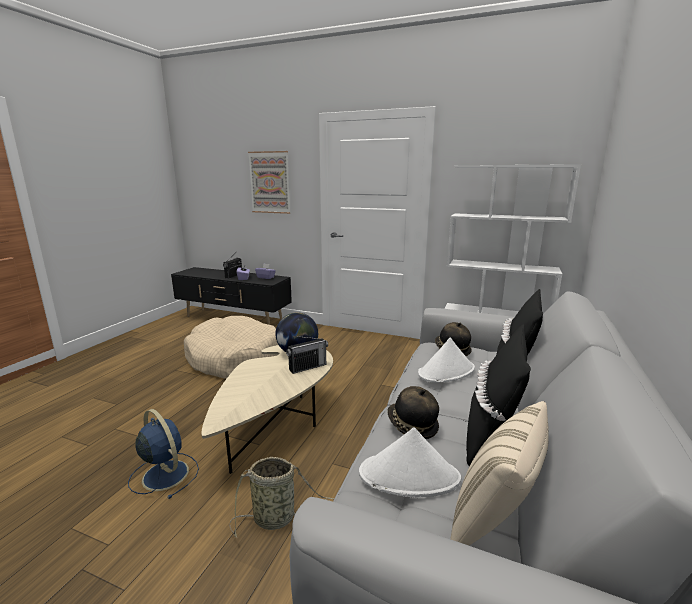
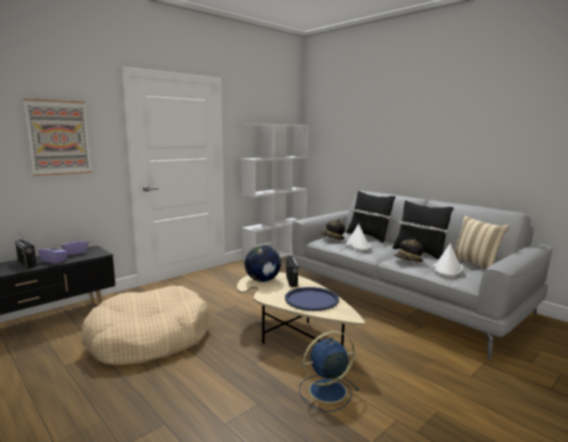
camera: 65 degrees left, 5 degrees down
basket [229,457,335,537] -> none
none -> blue tray [285,287,339,311]

